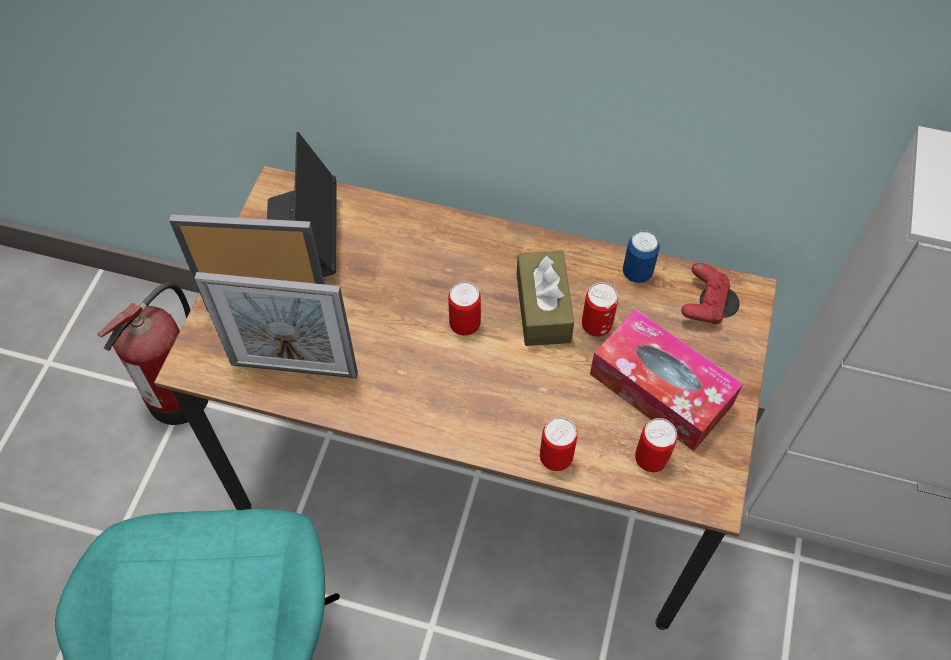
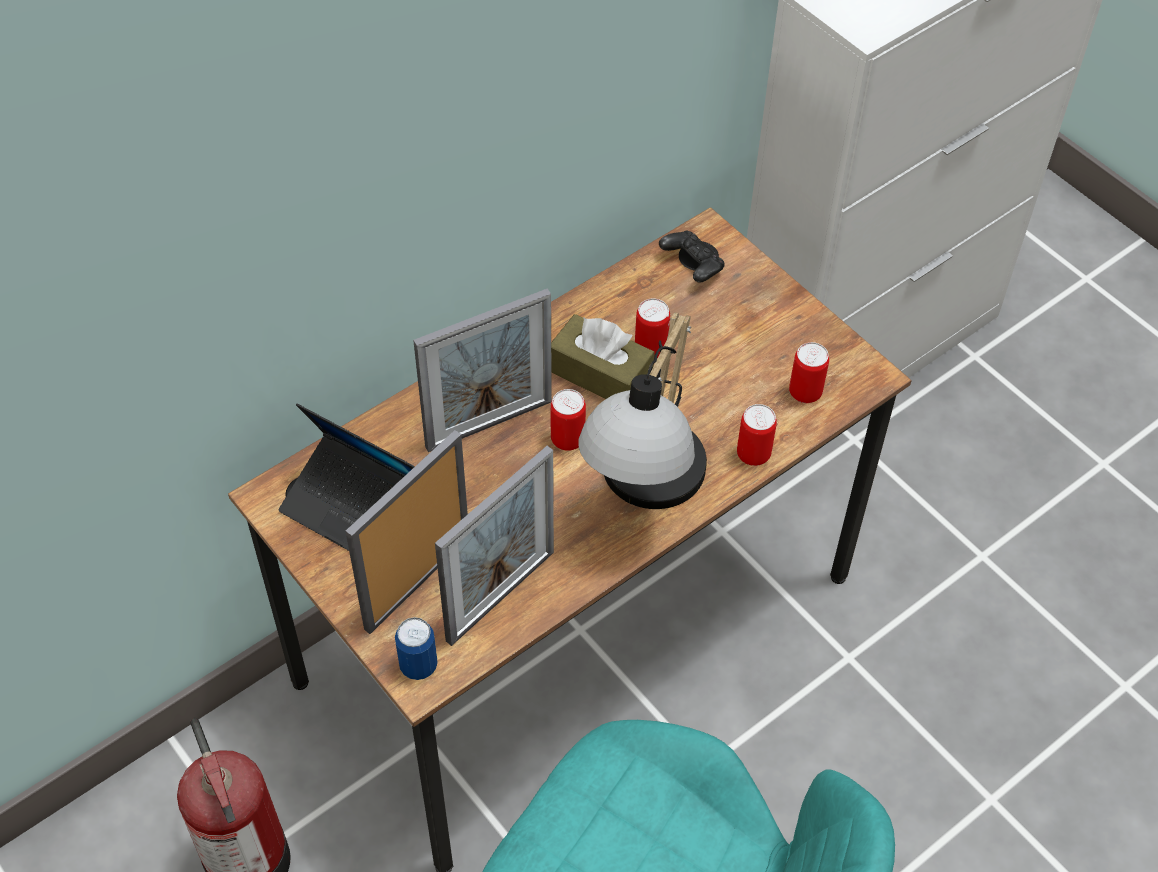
camera: 55 degrees left, 5 degrees down
tissue box [590,309,743,451] -> none
can [623,230,660,283] -> can moved to [395,617,438,680]
red game controller [681,263,730,324] -> black game controller [659,231,725,283]
none -> picture frame [413,288,552,452]
none -> table lamp [578,312,707,509]

